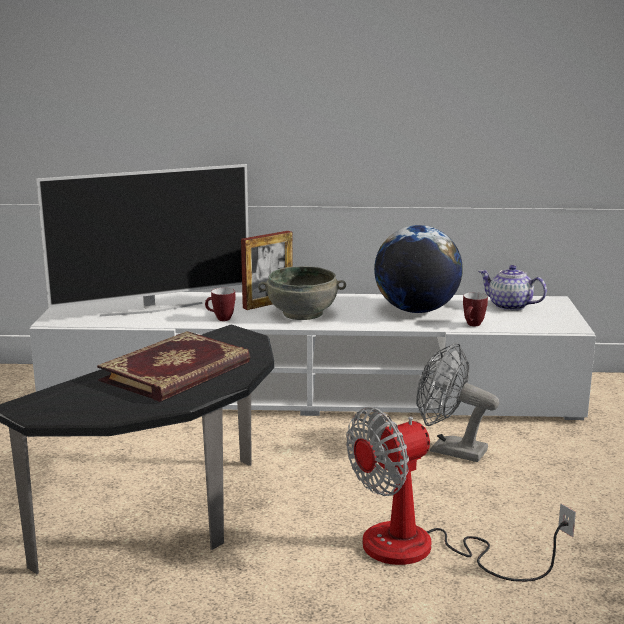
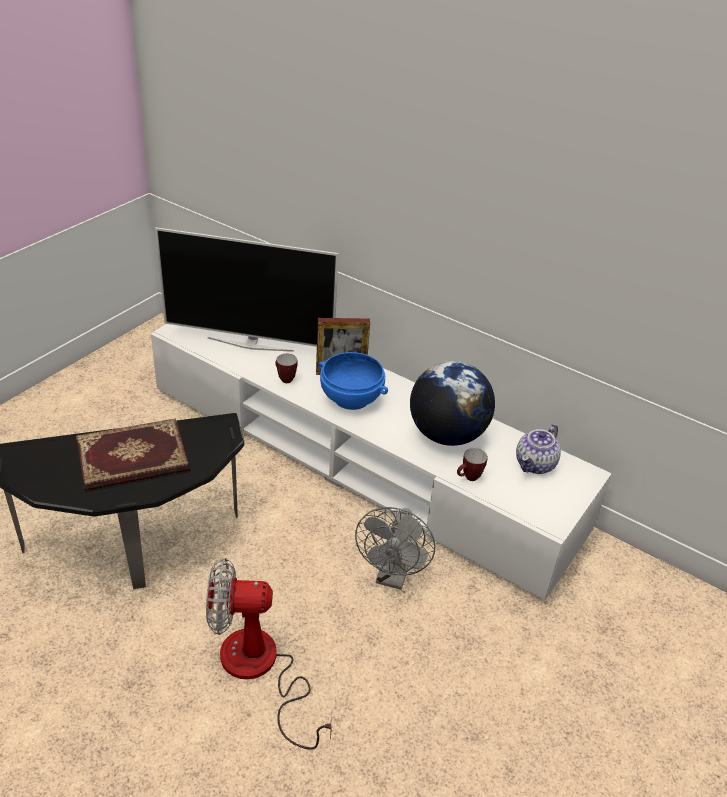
camera: 30 degrees right, 20 degrees up
grey bowl [258,266,346,320] -> blue bowl [318,352,388,410]
grey fan [416,343,499,462] -> grey fan turned 135 degrees counterclockwise [355,507,436,590]
teapot [479,265,547,311] -> teapot turned 120 degrees counterclockwise [516,424,561,474]

